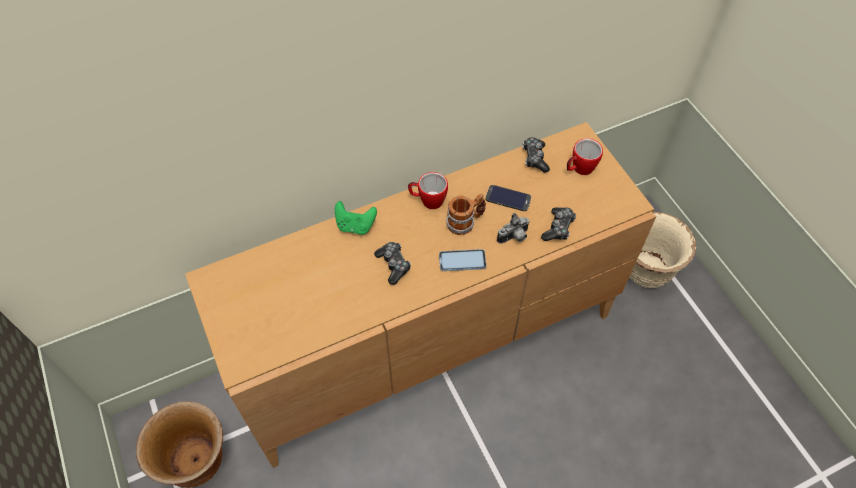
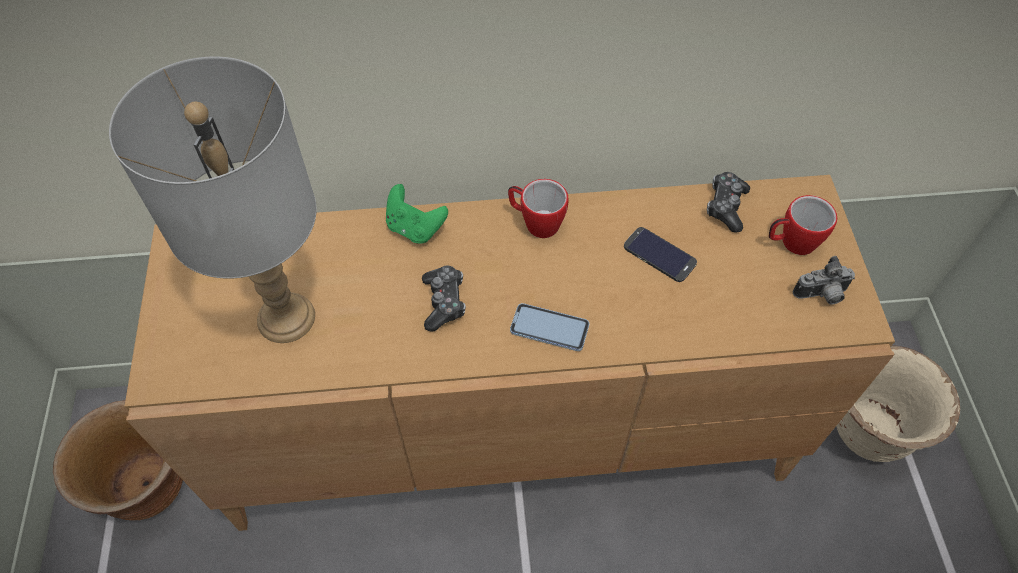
camera: 20 degrees right, 0 degrees up
mug [447,194,486,235] -> none
camera [497,213,530,244] -> camera moved to [793,256,855,305]
game controller [541,207,576,241] -> none
none -> grey table lamp [109,57,317,343]

